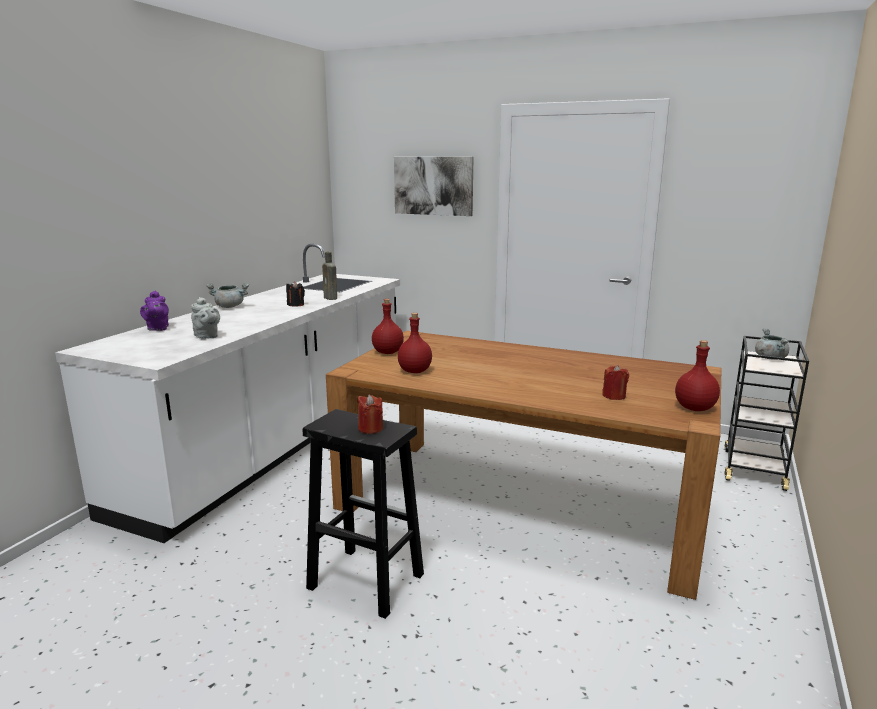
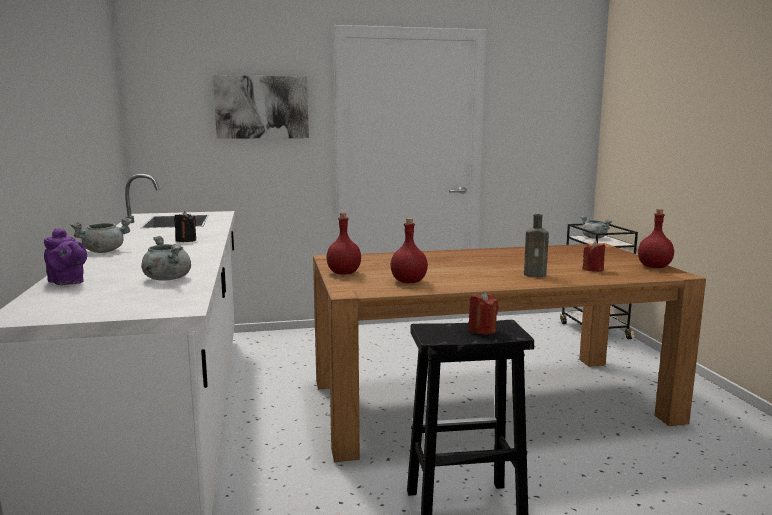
camera: 35 degrees left, 5 degrees down
grey teapot [191,297,220,339] -> grey cooking pot [141,236,191,281]
brown bottle [322,252,337,300] -> brown bottle moved to [524,214,549,277]

